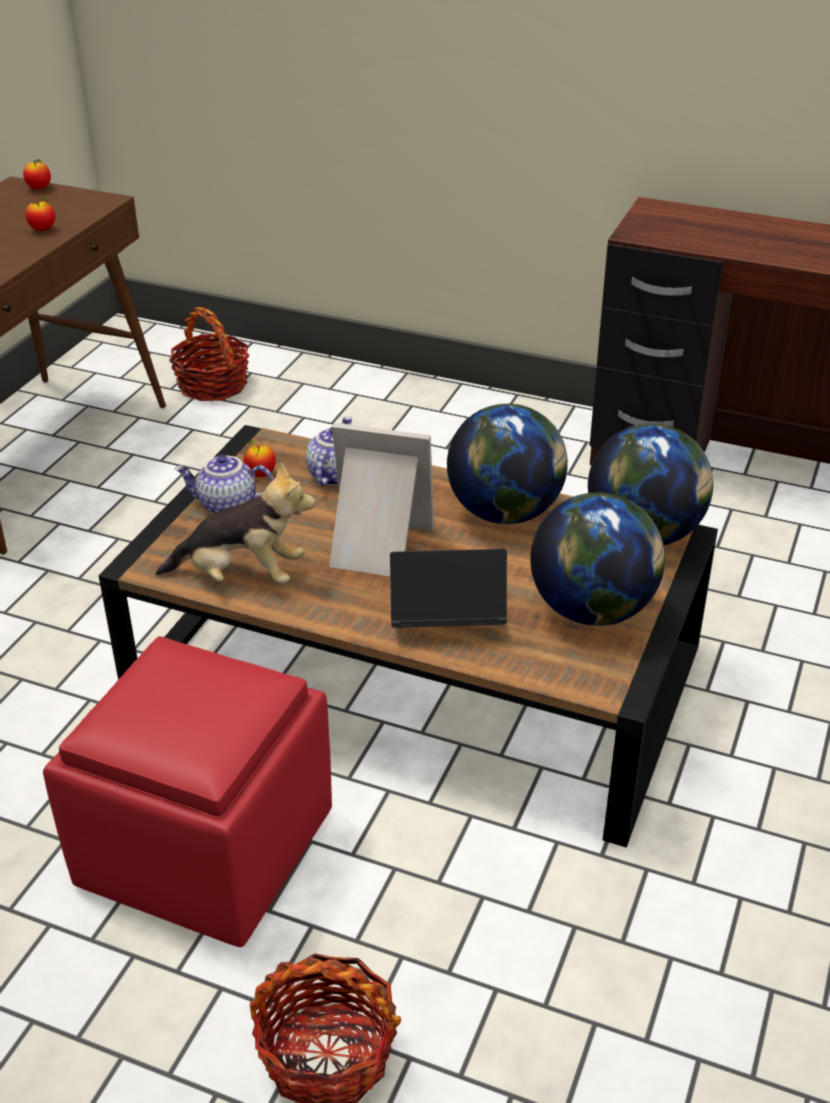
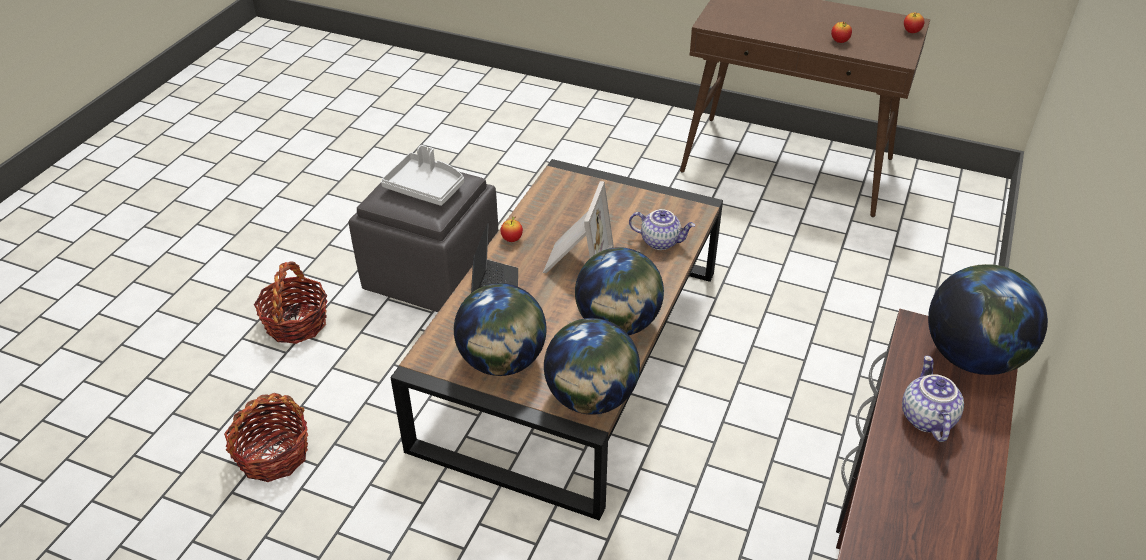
camera: 90 degrees right, 5 degrees up
red ottoman [43,636,332,947] -> grey ottoman [349,172,498,312]
plush toy [155,461,316,583] -> none
basket [169,307,249,401] -> basket moved to [224,393,308,482]
teapot [174,455,274,513] -> teapot moved to [902,356,964,442]
apple [244,440,276,477] -> apple moved to [500,216,523,242]
none -> grey tray [381,145,464,206]
none -> globe [928,264,1048,375]

